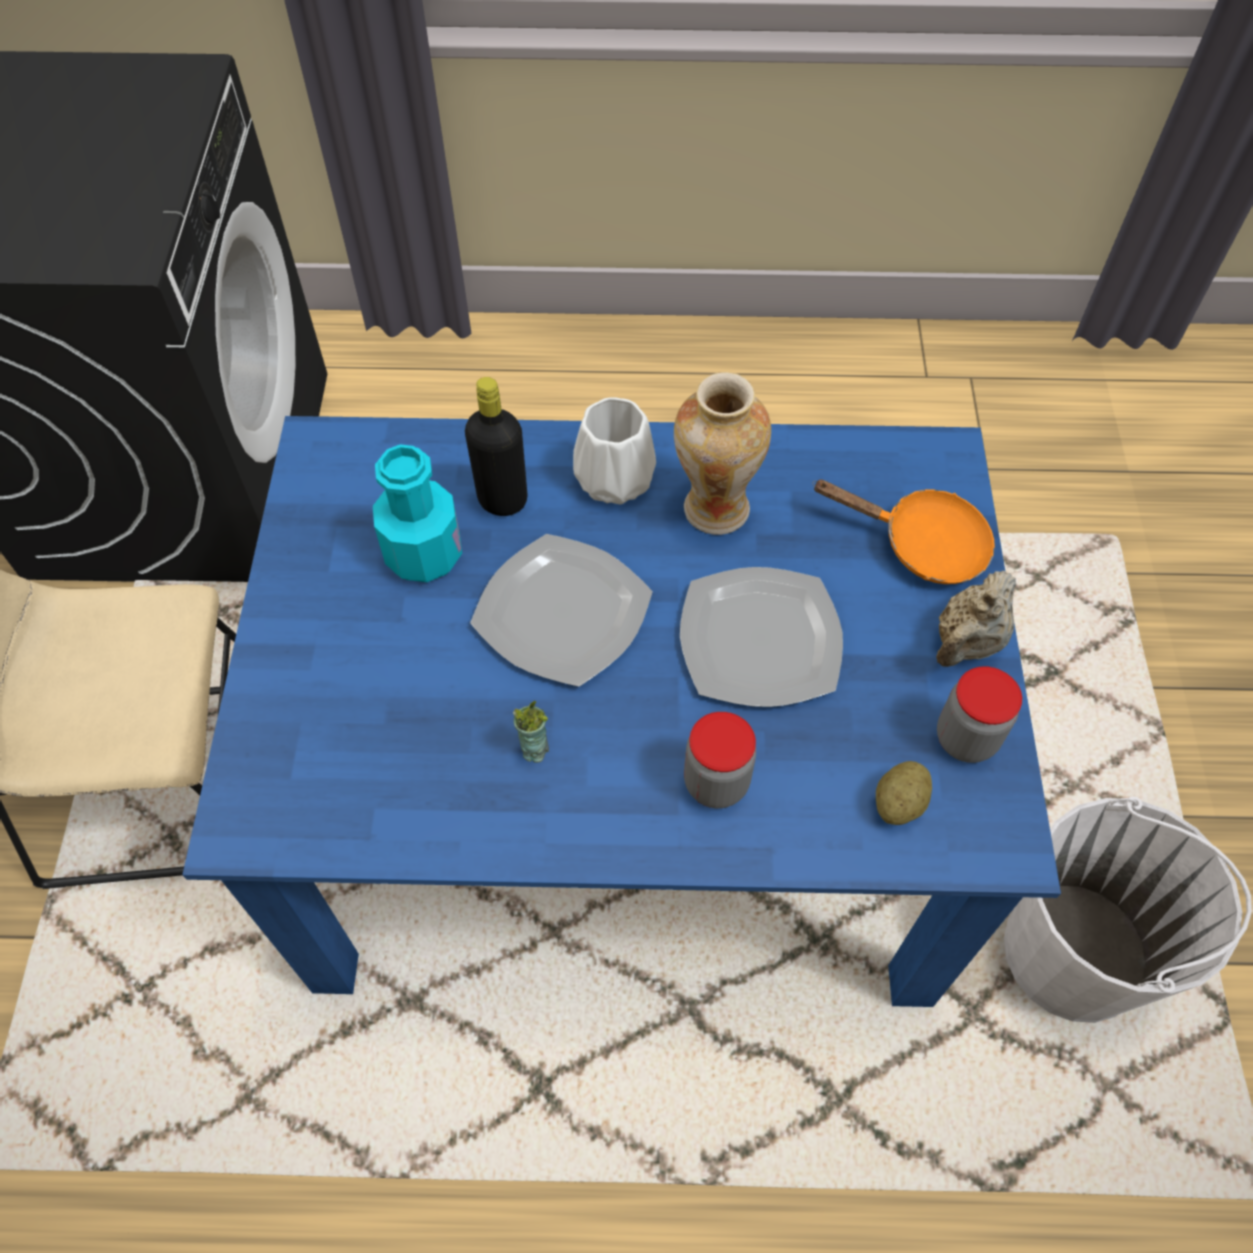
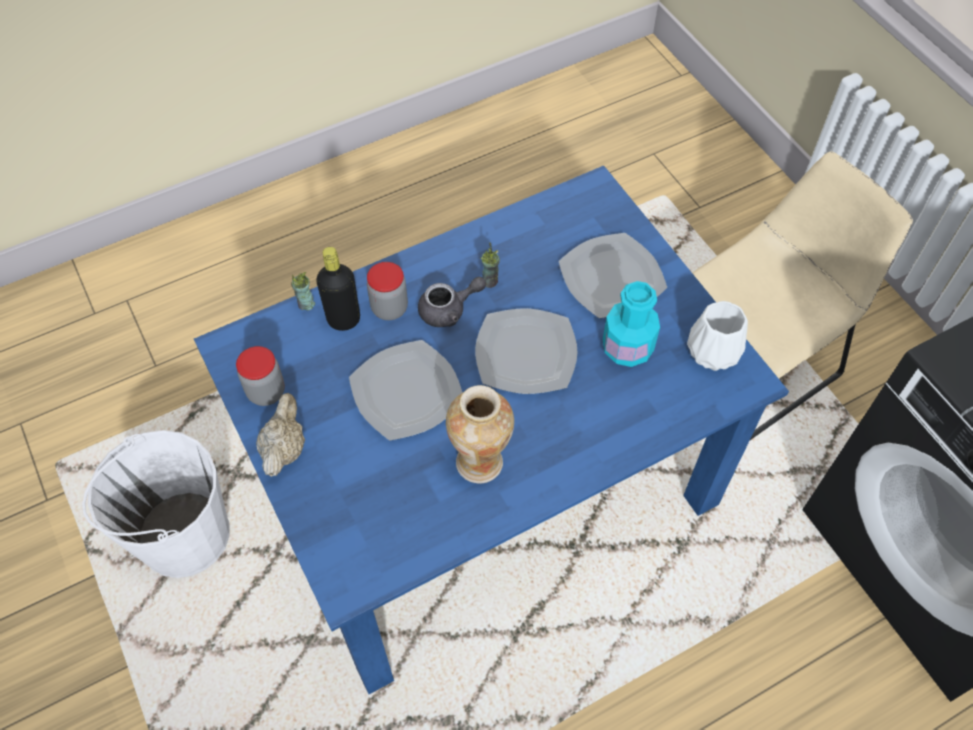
camera: 150 degrees right, 0 degrees up
black bottle [465,377,528,516] -> black bottle moved to [316,247,360,331]
white vase [573,397,656,504] -> white vase moved to [687,301,748,371]
orange frying pan [812,480,995,584] -> none
potato [876,761,932,825] -> none
none -> cup [291,272,315,311]
none -> grey teapot [418,277,486,327]
none -> plate [559,233,667,318]

